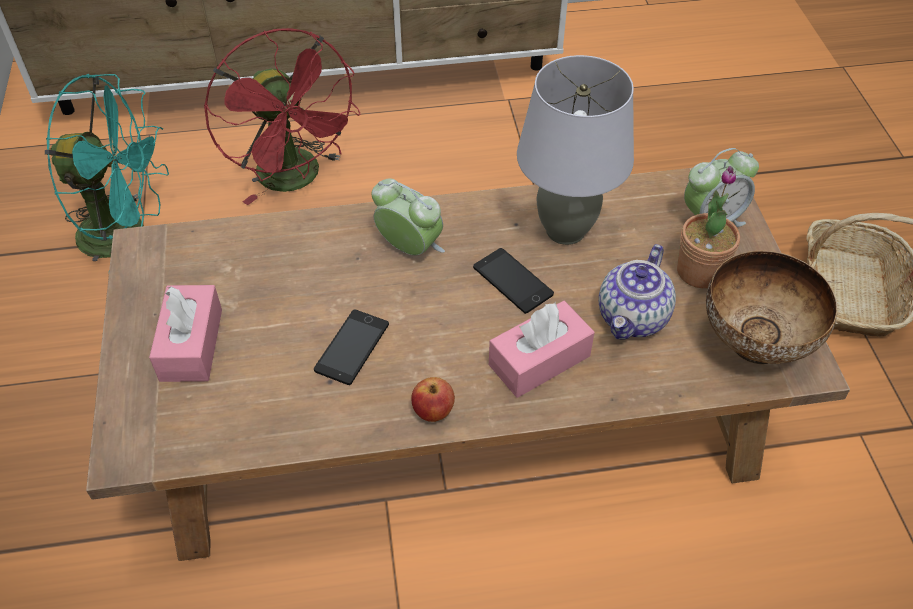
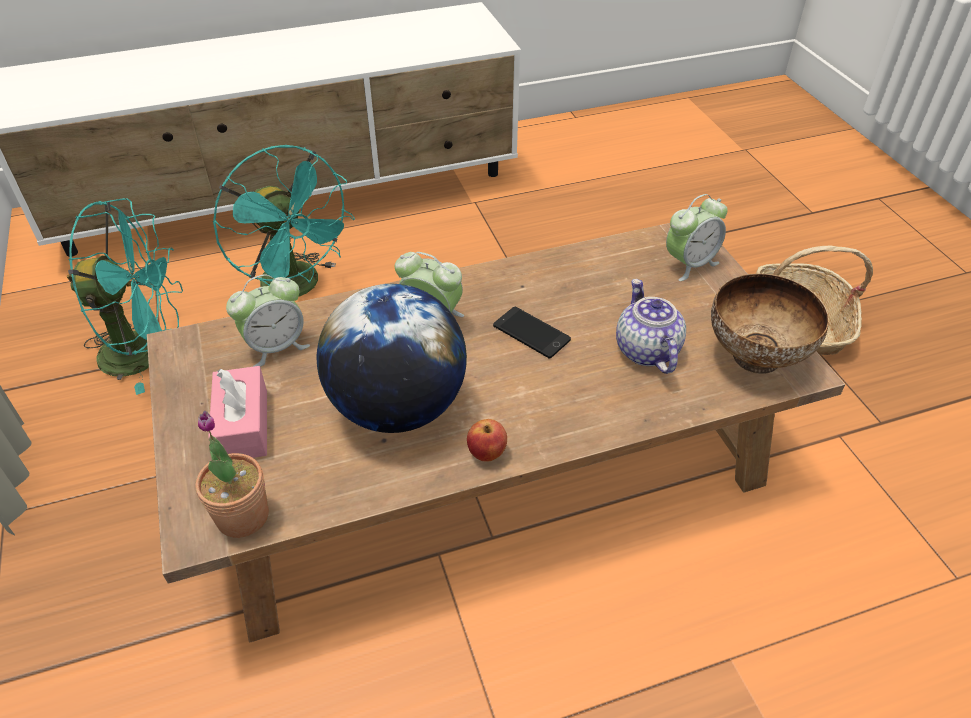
camera: 10 degrees left, 5 degrees down
red fan [204,28,361,205] -> turquoise fan [213,145,355,296]
phone [314,309,389,385] -> globe [317,284,467,433]
pink tissue box [489,301,595,398] -> none
grey table lamp [517,55,634,245] -> none
teapot [599,244,676,340] -> teapot turned 150 degrees clockwise [616,279,686,374]
potted plant [677,166,740,288] -> potted plant moved to [195,411,269,538]
none -> alarm clock [226,274,310,367]

